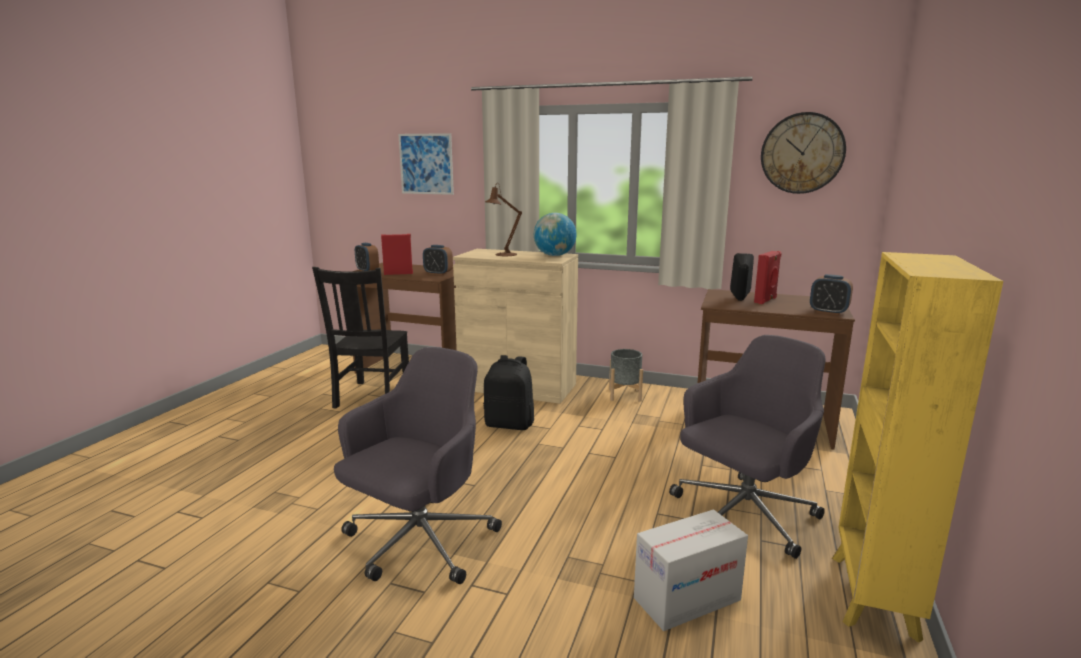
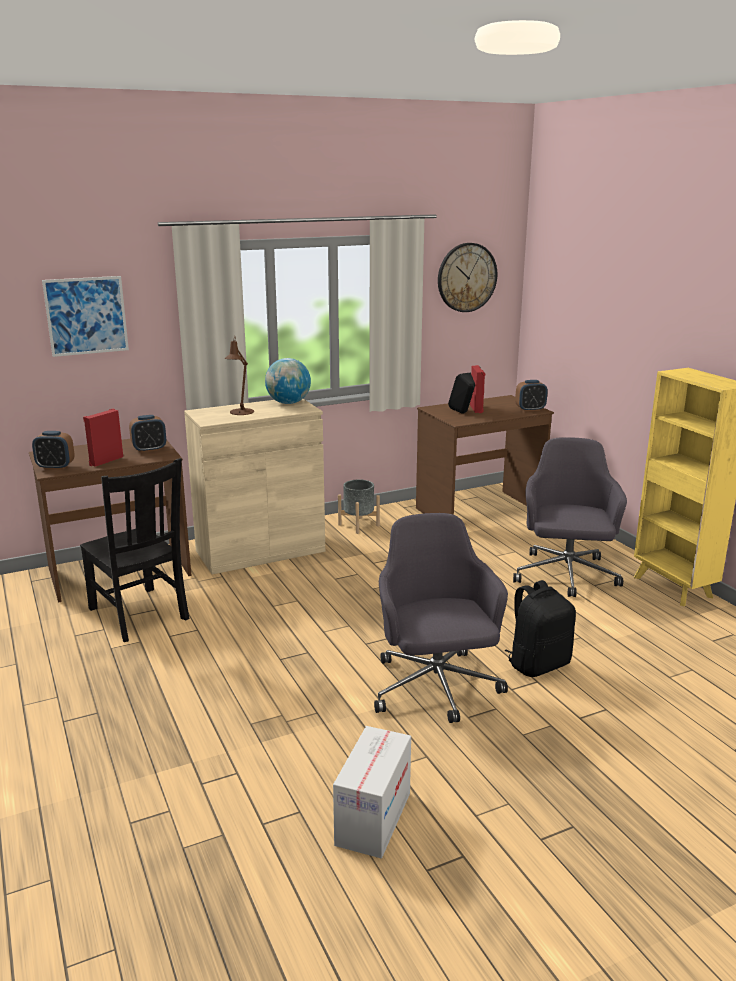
camera: 45 degrees left, 5 degrees up
black backpack [483,355,534,430] -> black backpack moved to [505,580,576,677]
cardboard box [634,509,748,631] -> cardboard box moved to [333,726,411,858]

